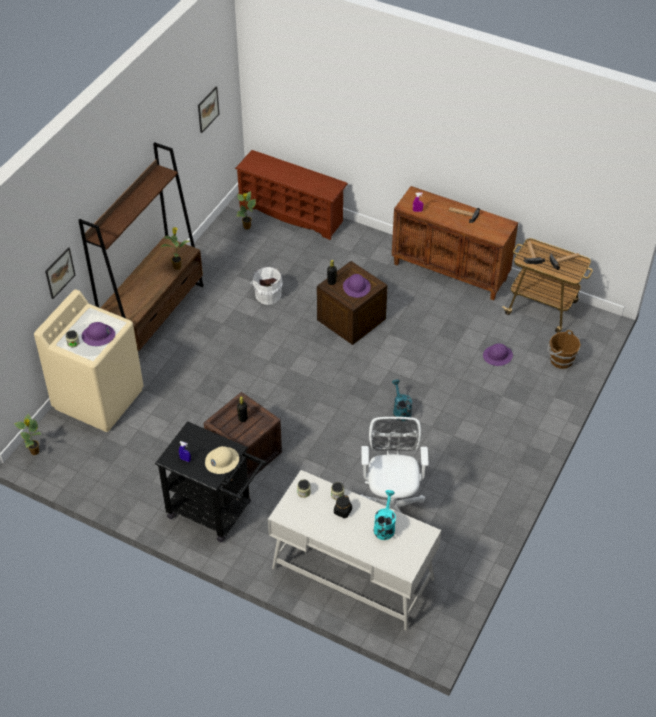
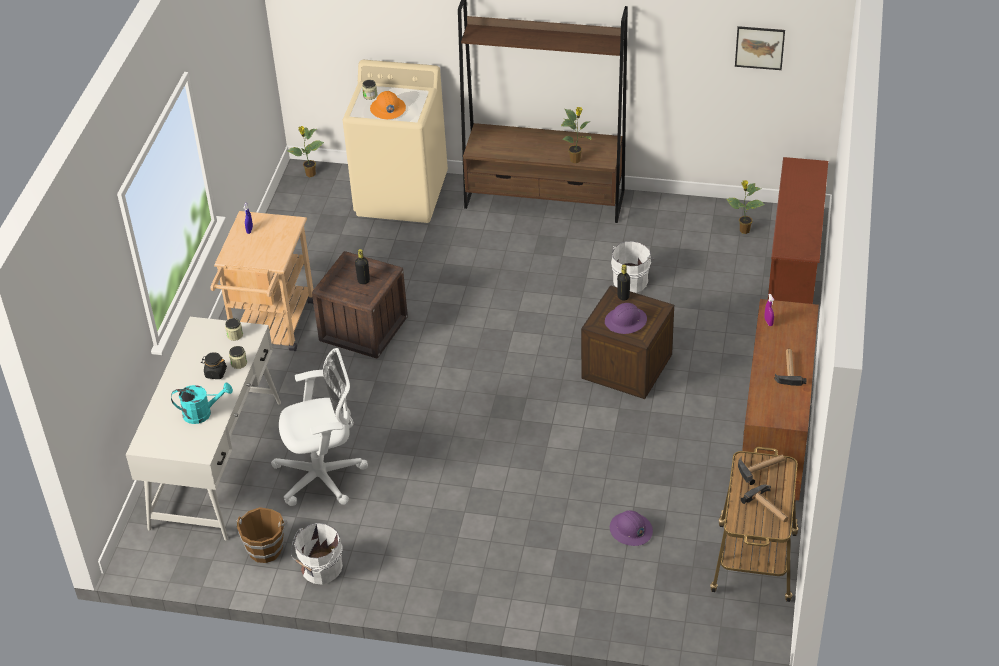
camera: 75 degrees right, 5 degrees down
picture [45,247,75,299] -> none
purple hard hat [82,322,115,346] -> orange hard hat [370,91,406,119]
black cart [155,421,267,542] -> beige cart [211,211,313,351]
beige hard hat [205,446,239,474] -> none
turquoise watering can [392,379,412,421] -> none
brown bucket [548,330,581,369] -> brown bucket moved to [236,507,287,563]
none -> white bucket [291,523,343,585]

